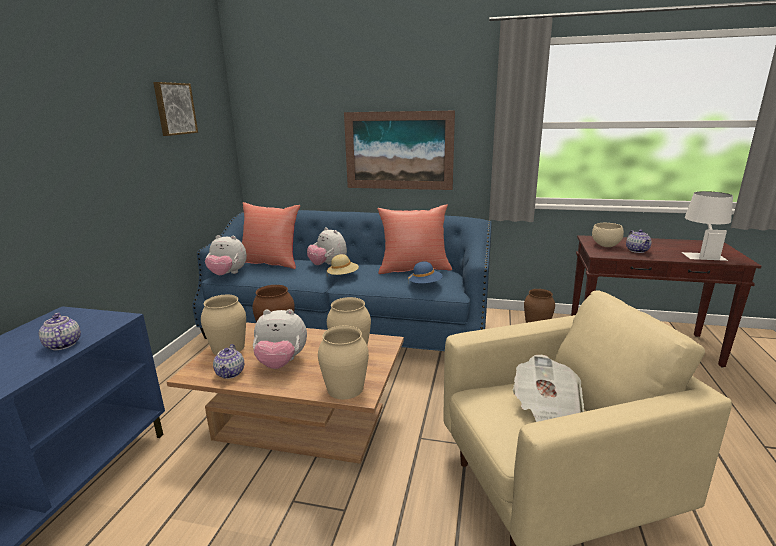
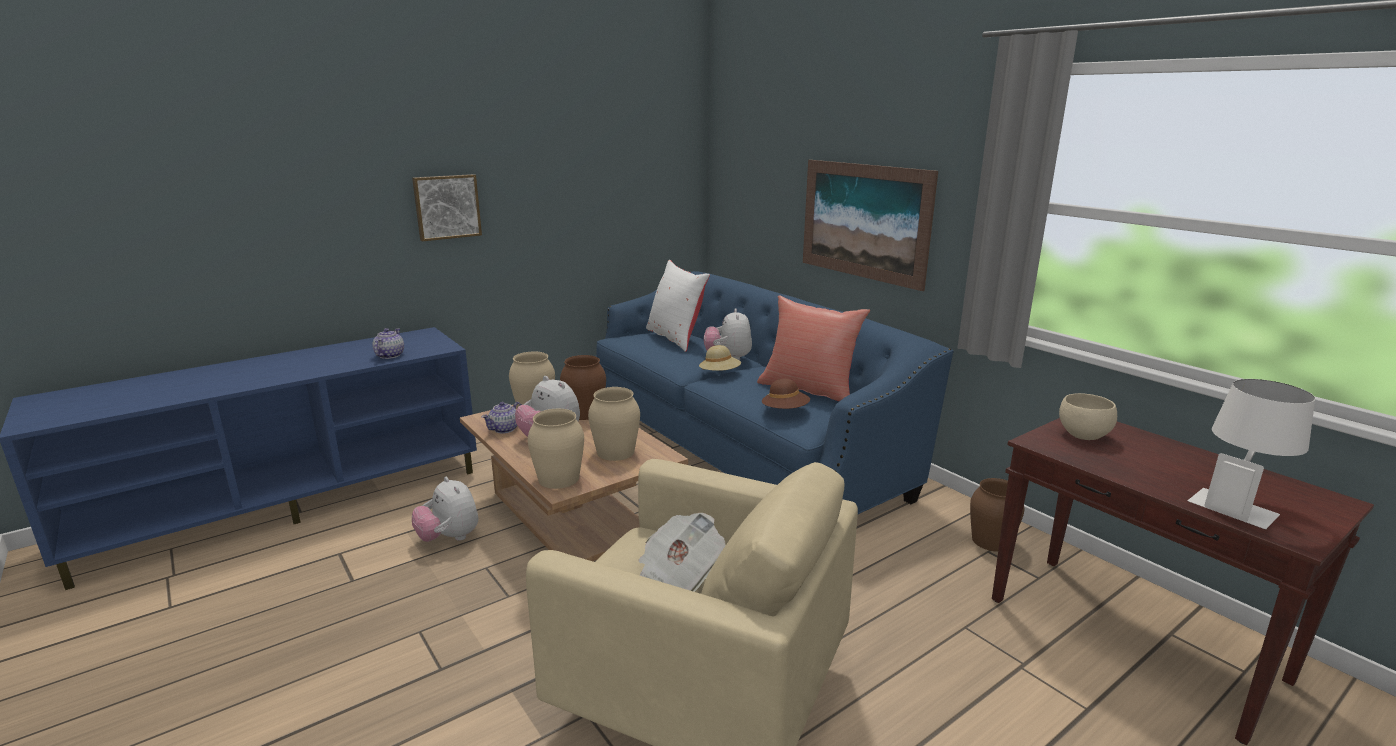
camera: 40 degrees right, 0 degrees up
picture [153,82,198,136] -> picture moved to [412,174,482,241]
plush toy [205,235,247,275] -> plush toy moved to [412,477,478,542]
red pillow [242,202,301,269] -> white pillow [646,260,710,352]
blue hat [408,261,443,283] -> brown hat [762,378,810,409]
teapot [626,230,651,253] -> none

